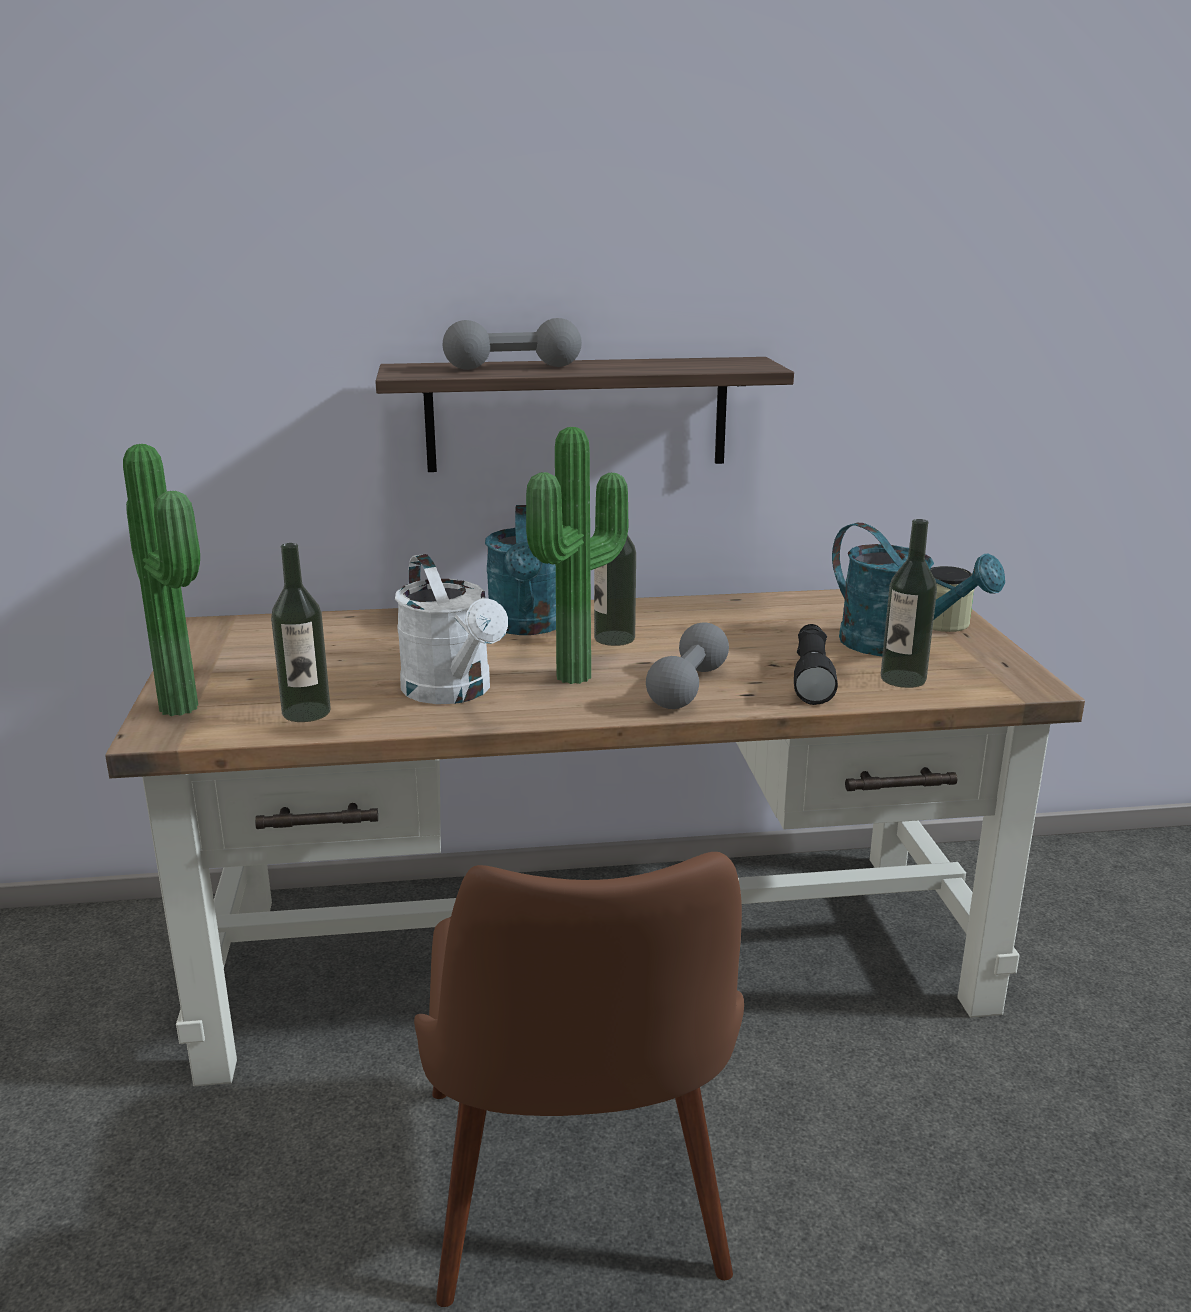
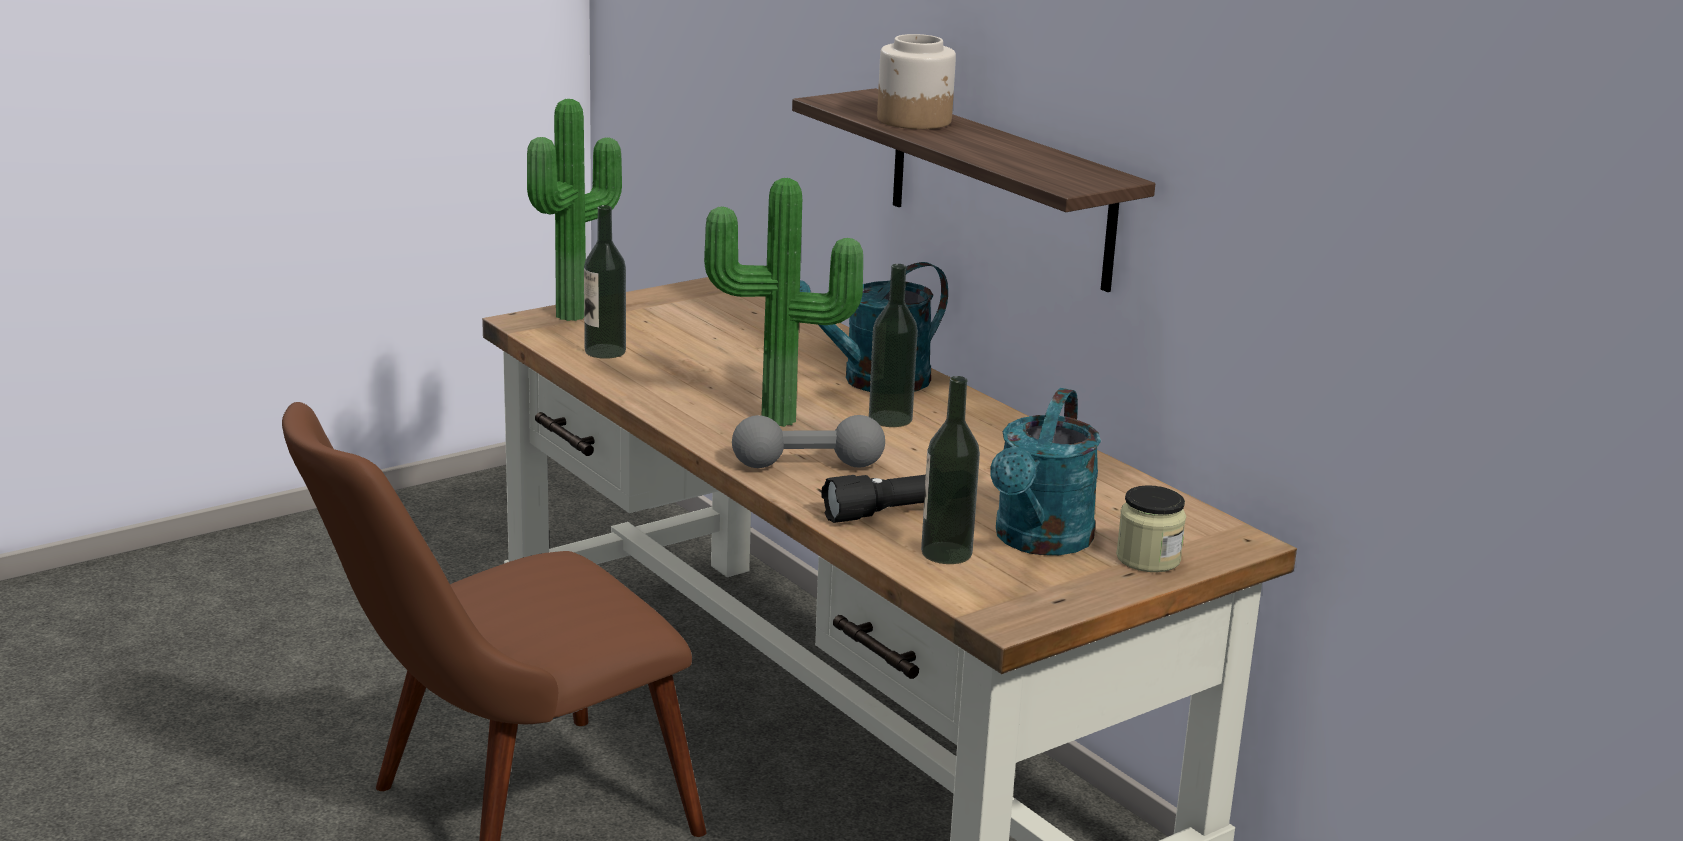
camera: 60 degrees right, 0 degrees up
white watering can [395,554,508,704] -> none
grey dumbbell [443,318,582,370] -> jar [877,34,956,129]

